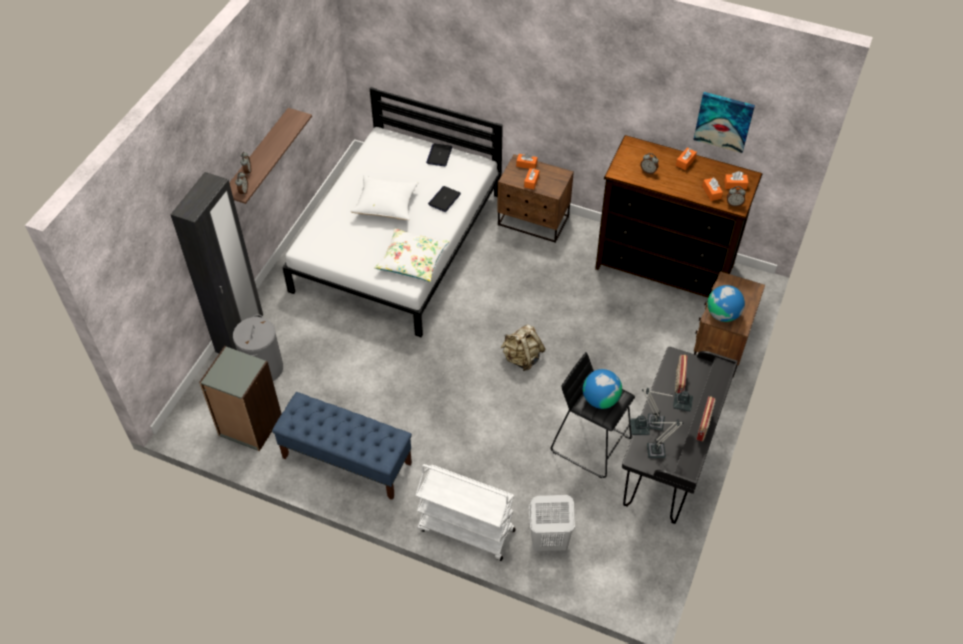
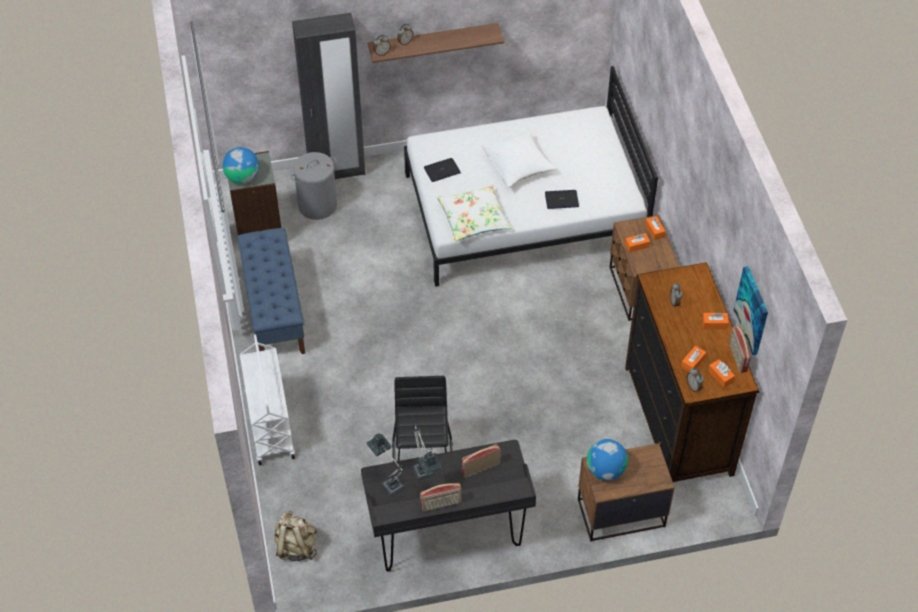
camera: 55 degrees right, 0 degrees up
laptop [426,144,452,166] -> laptop moved to [424,158,461,182]
beige backpack [501,324,546,371] -> beige backpack moved to [274,511,317,561]
white laundry basket [529,495,575,551] -> none
globe [583,369,622,409] -> globe moved to [223,147,259,184]
none -> radio [729,326,751,373]

